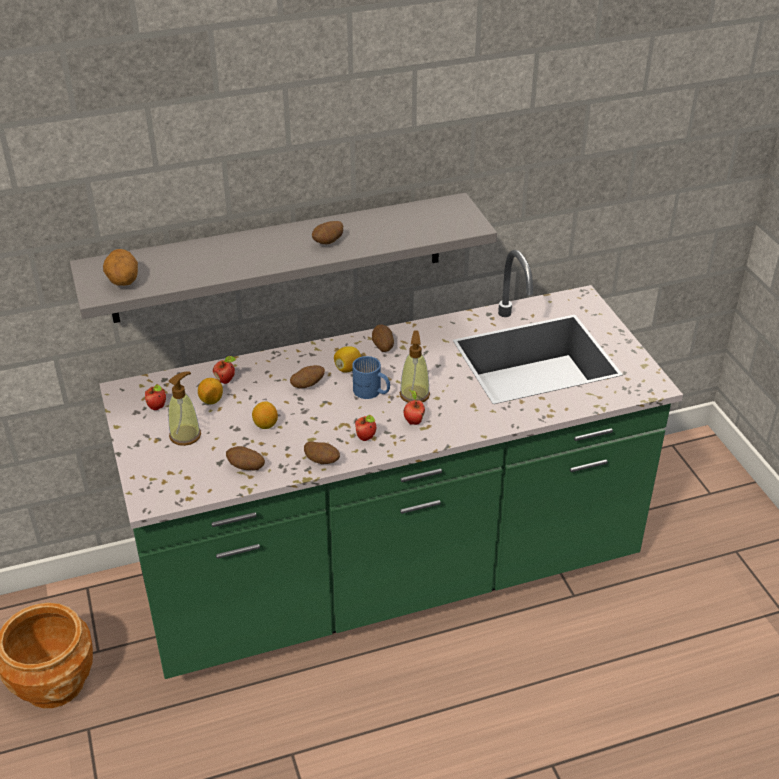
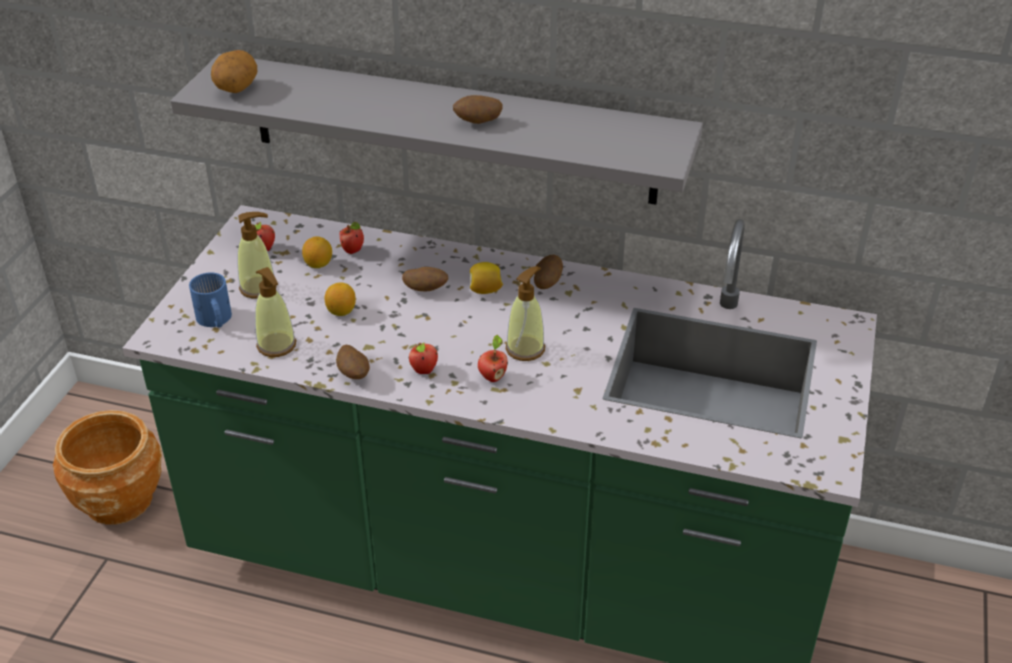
camera: 35 degrees right, 0 degrees up
potato [226,446,265,470] -> soap dispenser [255,267,296,357]
blue mug [352,356,390,399] -> blue mug moved to [189,272,232,328]

